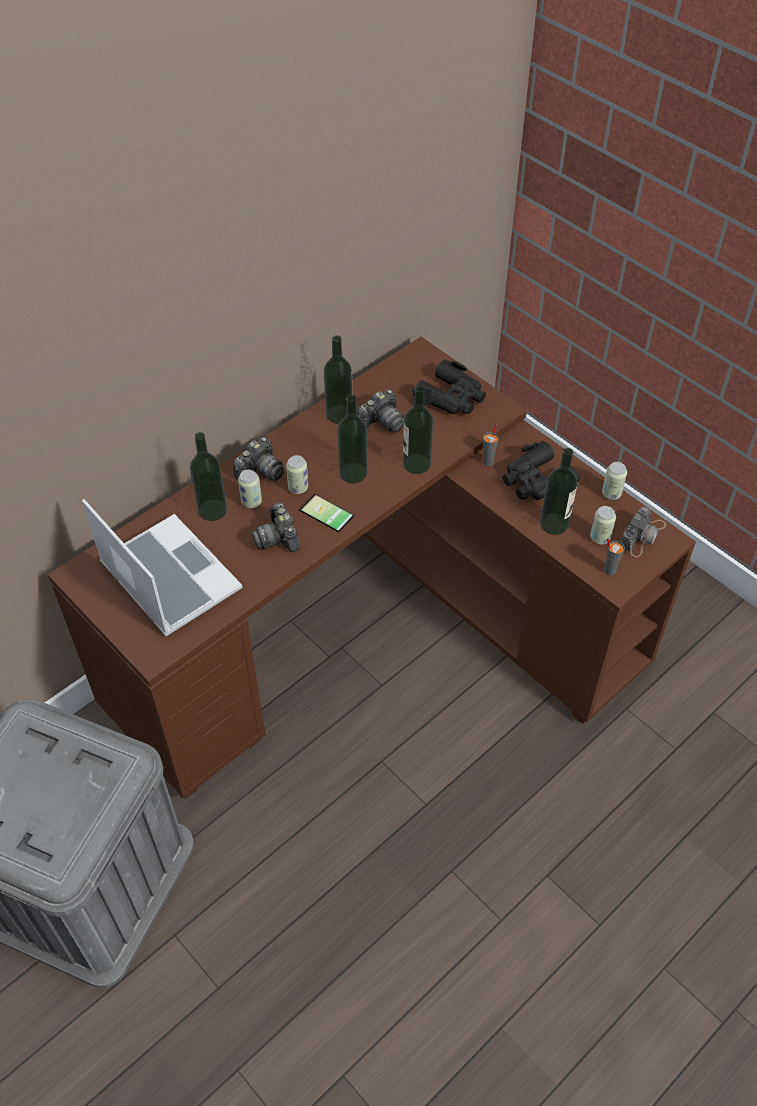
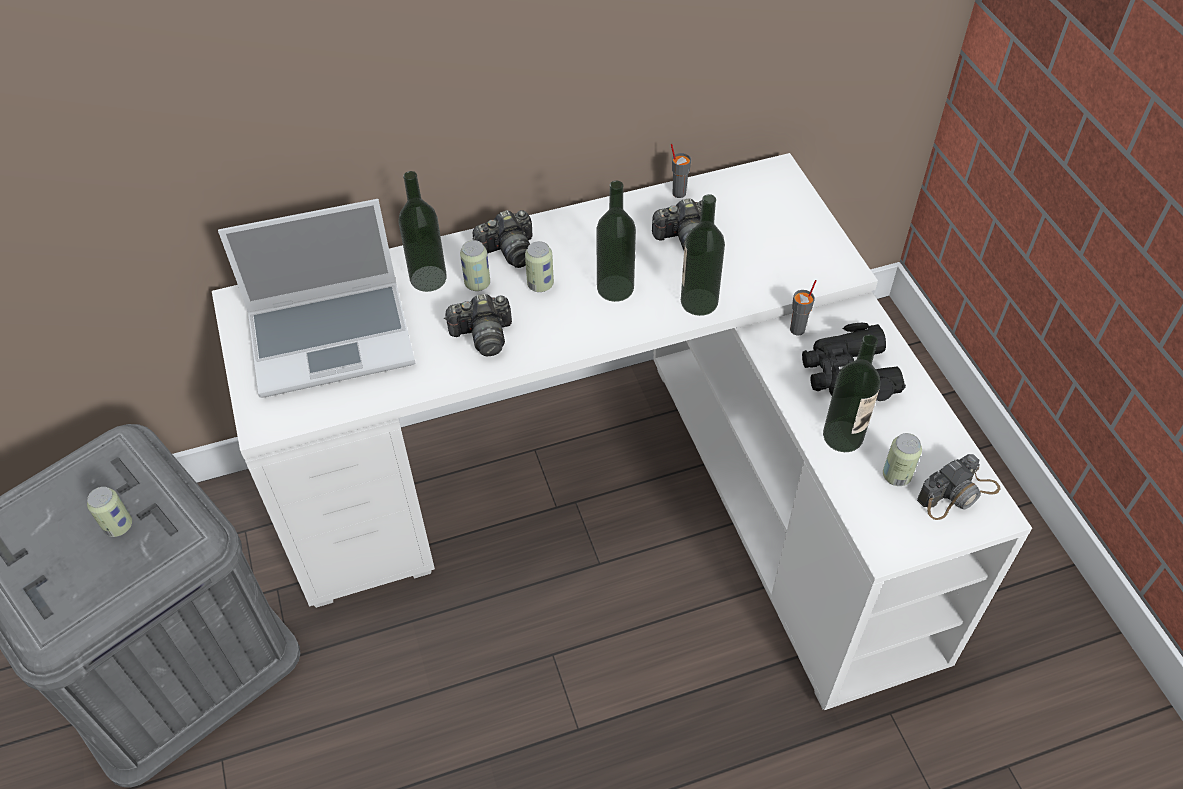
camera: 25 degrees right, 0 degrees up
brown desk [48,337,696,799] -> white desk [212,153,1032,710]
laptop [82,499,243,636] -> laptop turned 90 degrees clockwise [218,199,415,398]
camera [252,502,300,552] -> camera turned 105 degrees counterclockwise [444,294,512,357]
phone [299,494,354,532] -> none
bottle [324,335,353,424] -> none
black binoculars [412,359,486,414] -> none
can [602,462,627,500] -> can moved to [87,487,132,537]
grey cup [604,538,625,575] -> grey cup moved to [671,144,691,198]

